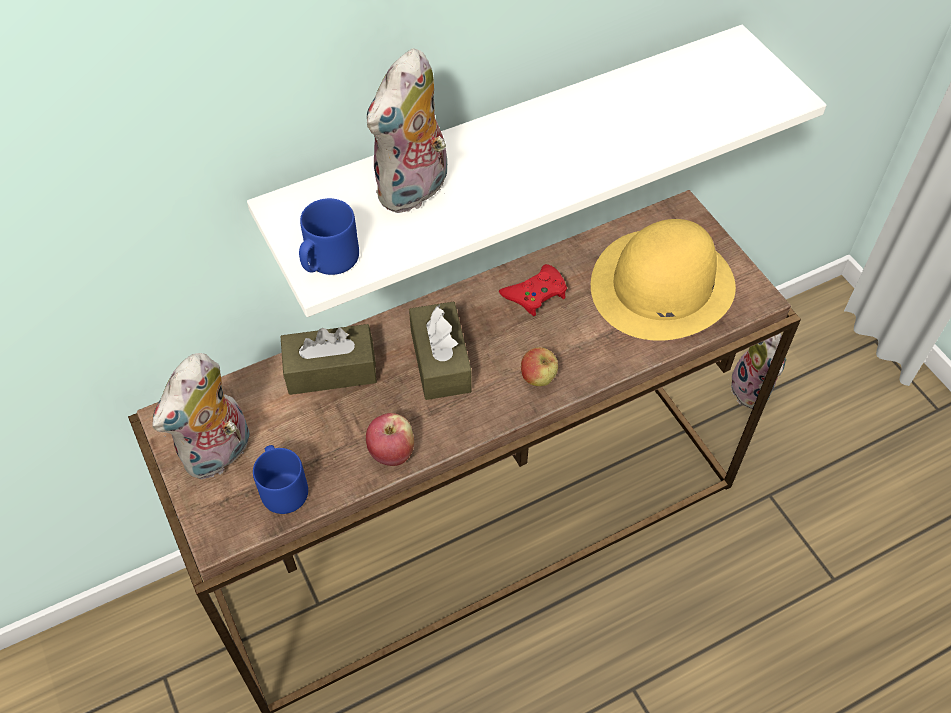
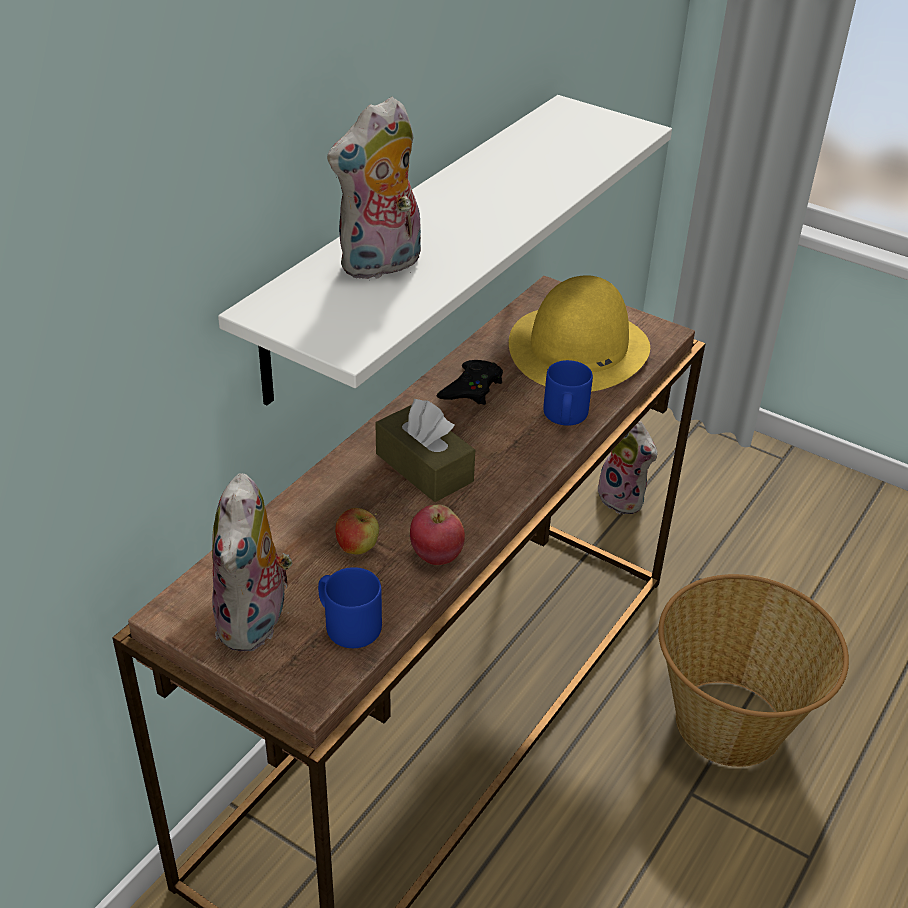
camera: 30 degrees left, 15 degrees down
brown tissue box [280,324,377,395] -> none
blue mug [299,198,359,275] -> blue mug moved to [543,360,593,426]
plush toy [367,48,447,213] -> plush toy turned 45 degrees clockwise [327,97,421,280]
red game controller [499,264,567,316] -> black game controller [437,360,503,405]
apple [521,347,558,386] -> apple moved to [335,508,379,555]
none -> basket [658,574,849,767]

